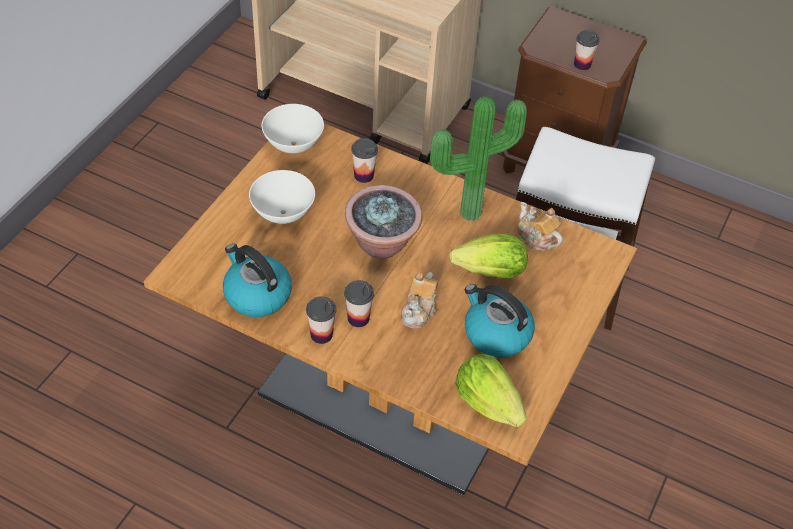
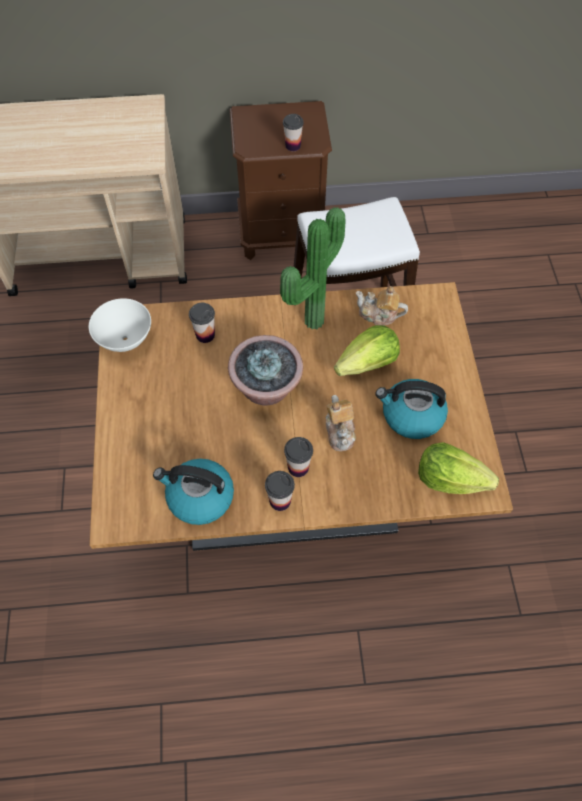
camera: 30 degrees left, 10 degrees up
white bowl [249,170,315,224] -> none

